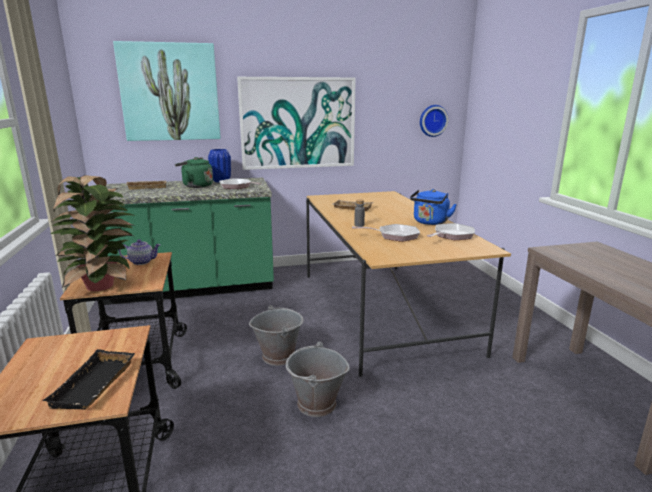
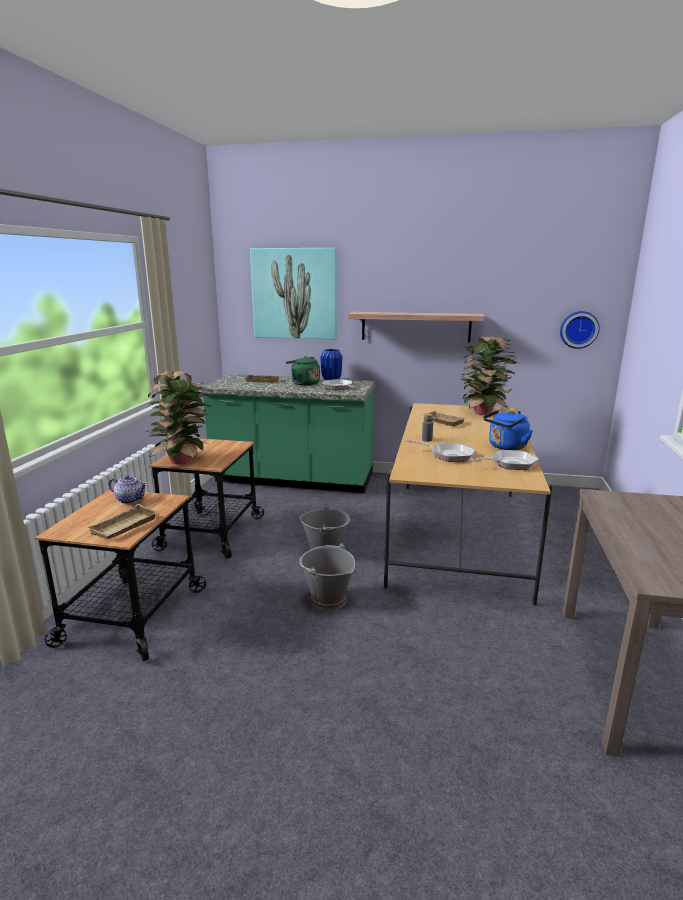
camera: 25 degrees right, 0 degrees up
black tray [42,349,135,410] -> beige tray [87,504,159,539]
teapot [119,239,160,265] -> teapot moved to [109,475,147,504]
picture [237,77,356,170] -> shelf [348,312,484,343]
none -> potted plant [461,336,518,415]

